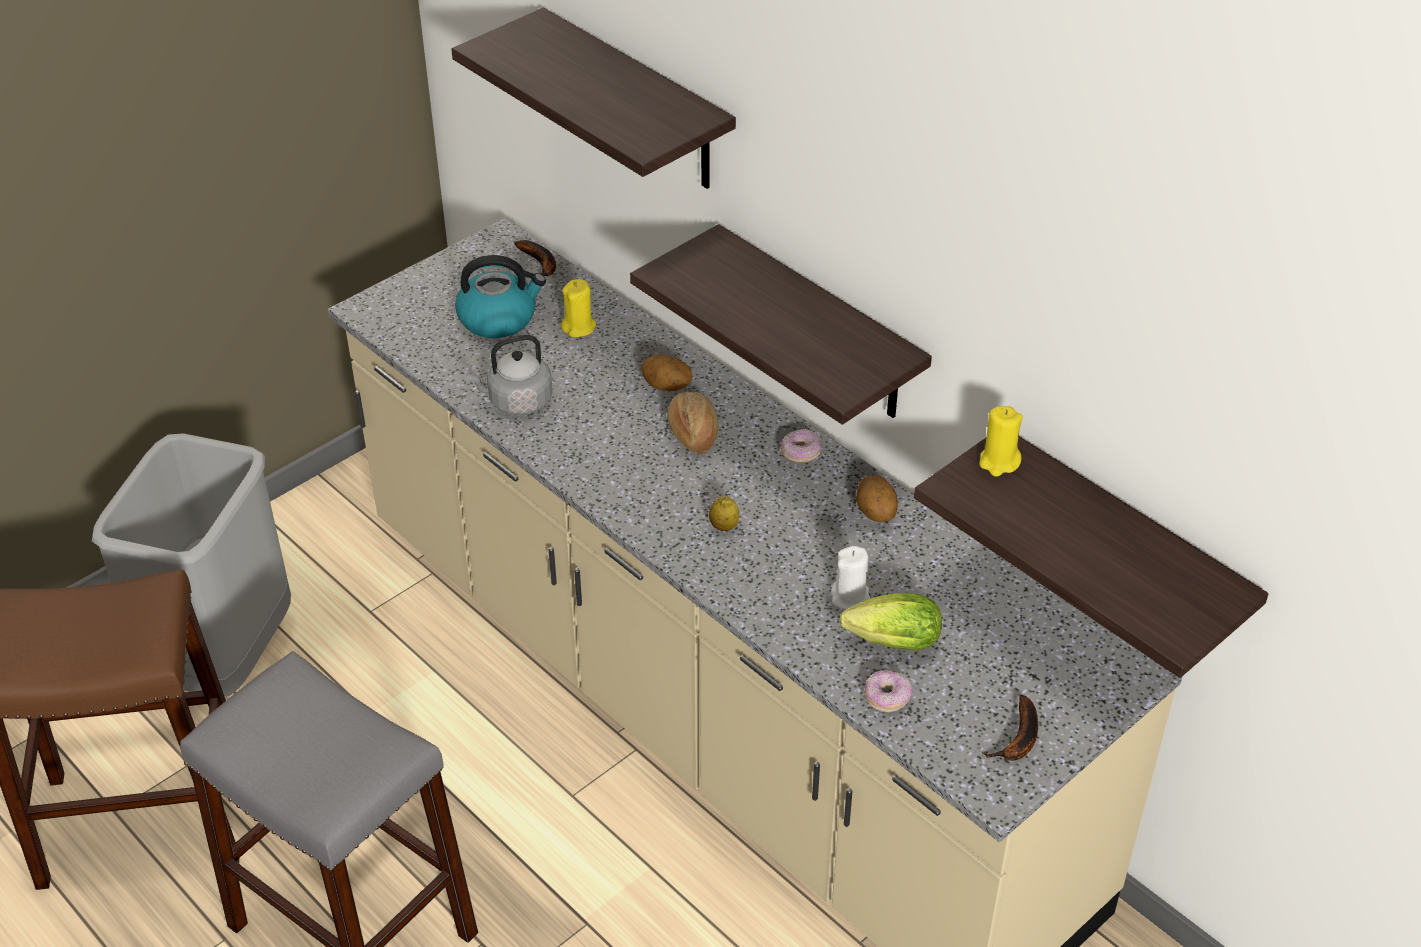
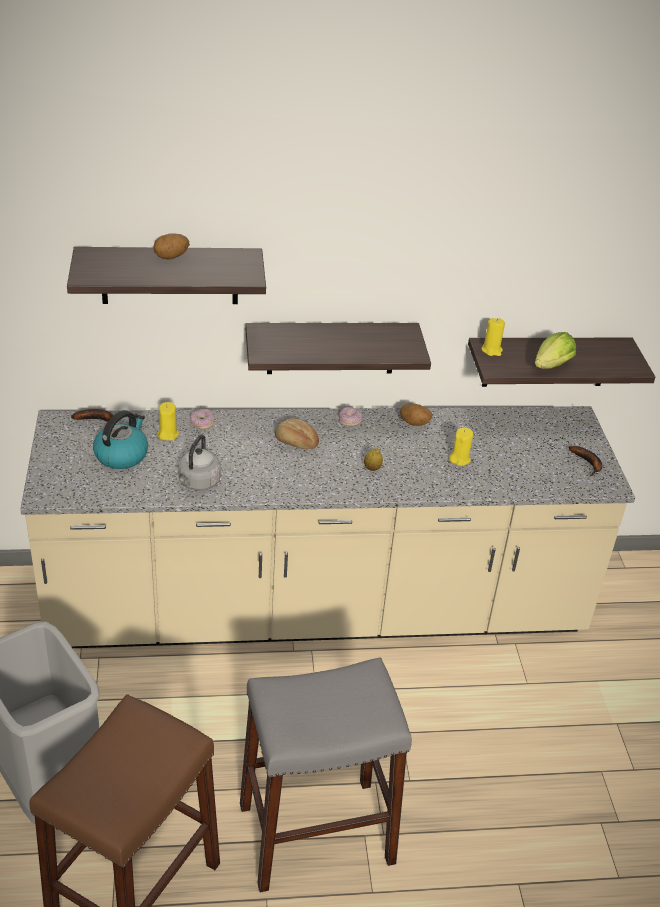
camera: 55 degrees left, 5 degrees down
potato [641,354,693,391] -> potato moved to [153,233,190,260]
white candle [831,546,870,610] -> yellow candle [449,427,473,466]
lettuce [839,593,942,650] -> lettuce moved to [535,332,576,369]
donut [865,670,912,712] -> donut moved to [190,409,215,429]

